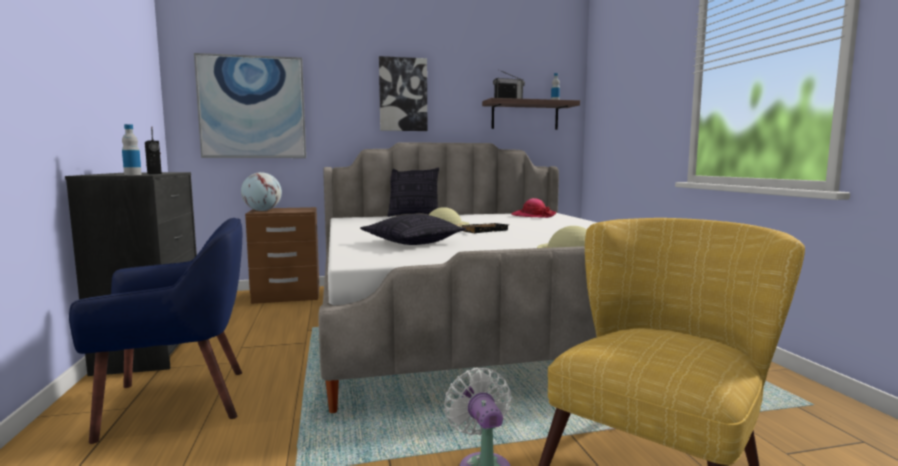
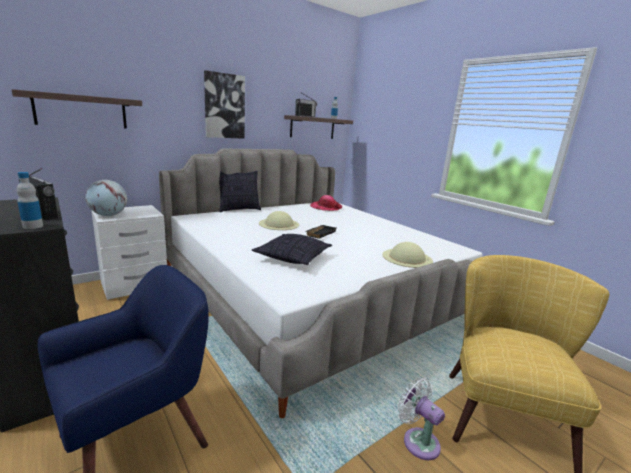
camera: 25 degrees left, 10 degrees up
picture [194,53,306,158] -> shelf [12,89,142,129]
brown nightstand [245,207,319,304] -> white nightstand [91,205,167,300]

